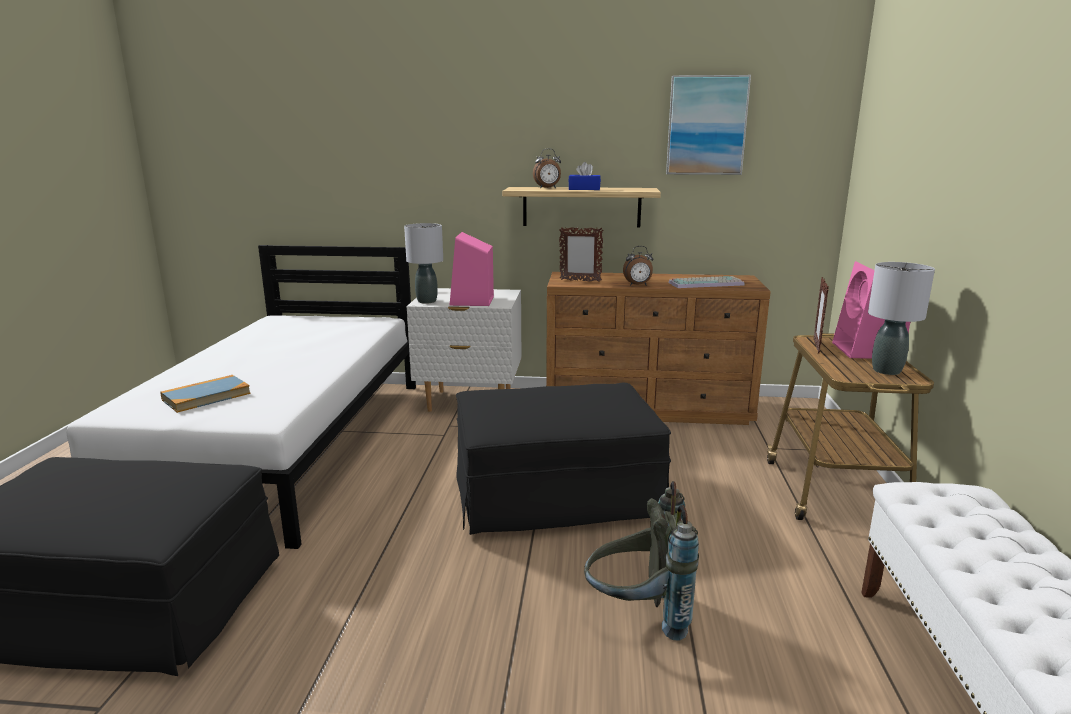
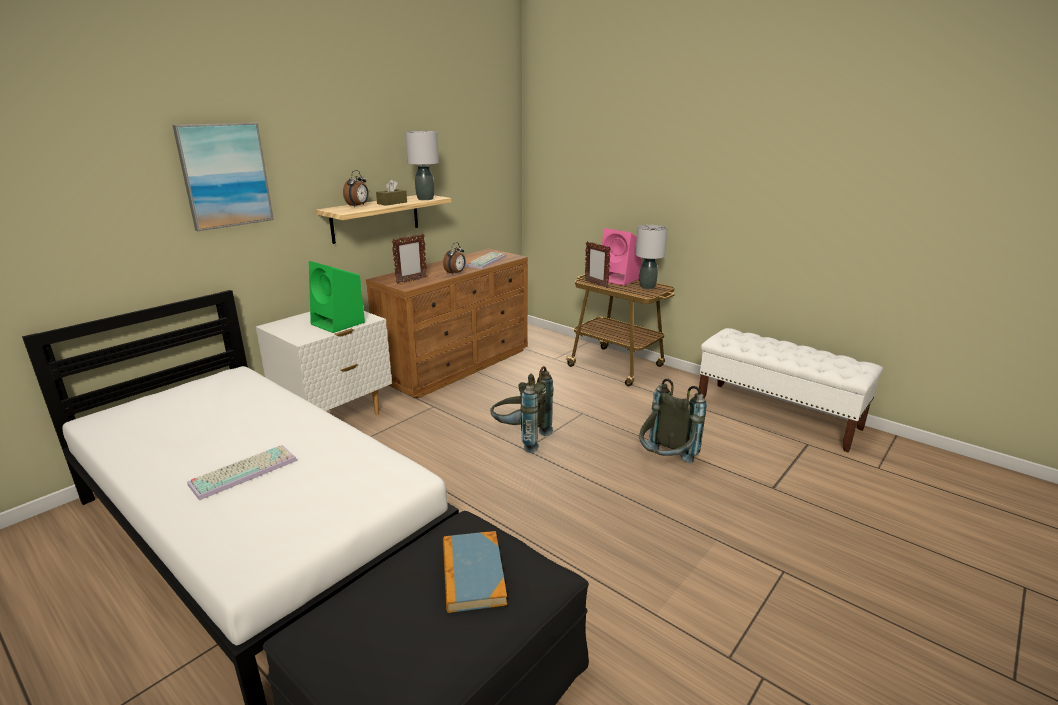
camera: 55 degrees left, 5 degrees up
book [160,375,251,413] -> book moved to [443,531,507,613]
grey table lamp [404,223,443,304] -> grey table lamp moved to [405,131,439,200]
pink speaker [450,232,494,306] -> green speaker [309,261,365,333]
black ottoman [456,383,671,535] -> grey backpack [490,366,554,453]
blue tissue box [568,162,601,190] -> brown tissue box [376,180,407,206]
picture [666,75,751,175] -> picture moved to [172,123,274,231]
none -> keyboard [187,445,297,500]

